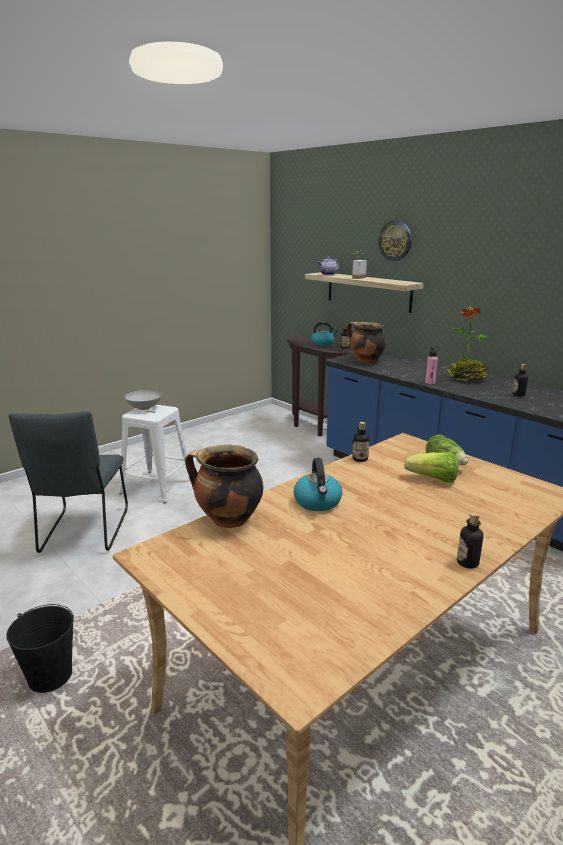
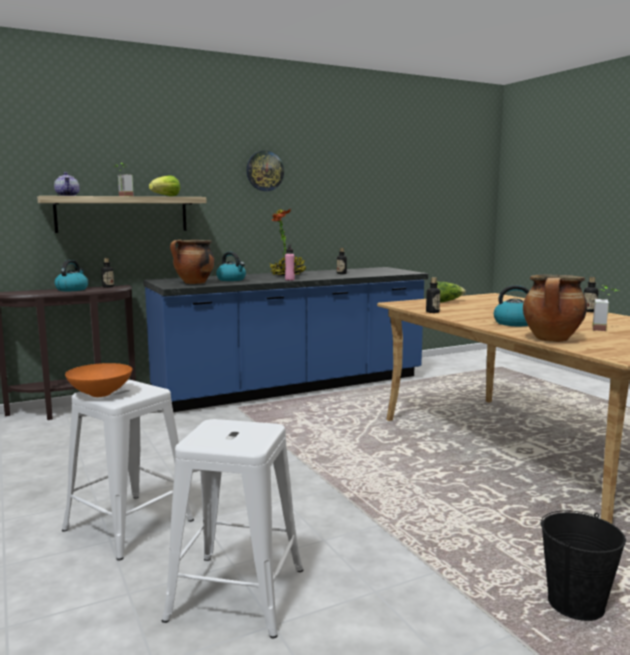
camera: 75 degrees left, 10 degrees down
grey chair [9,411,128,553] -> white stool [162,419,303,638]
grey bowl [125,390,162,410] -> orange bowl [65,363,132,397]
wall clock [379,220,412,261] -> wall clock moved to [247,151,284,191]
lettuce [404,452,459,482] -> lettuce moved to [149,175,181,197]
none -> kettle [216,252,246,281]
none -> potted plant [593,285,619,331]

